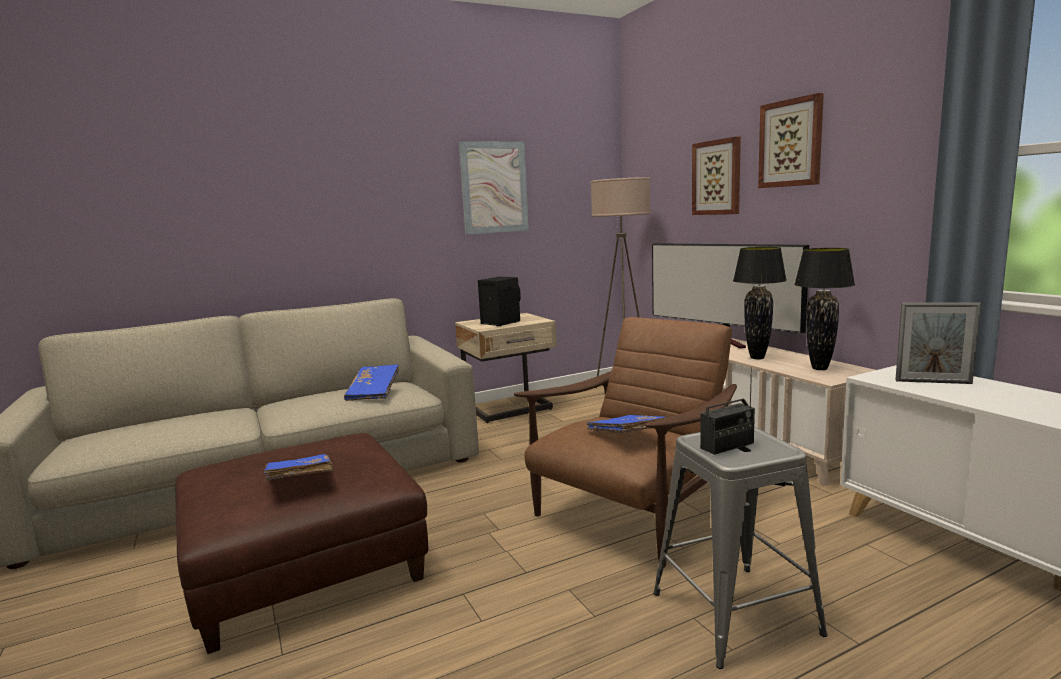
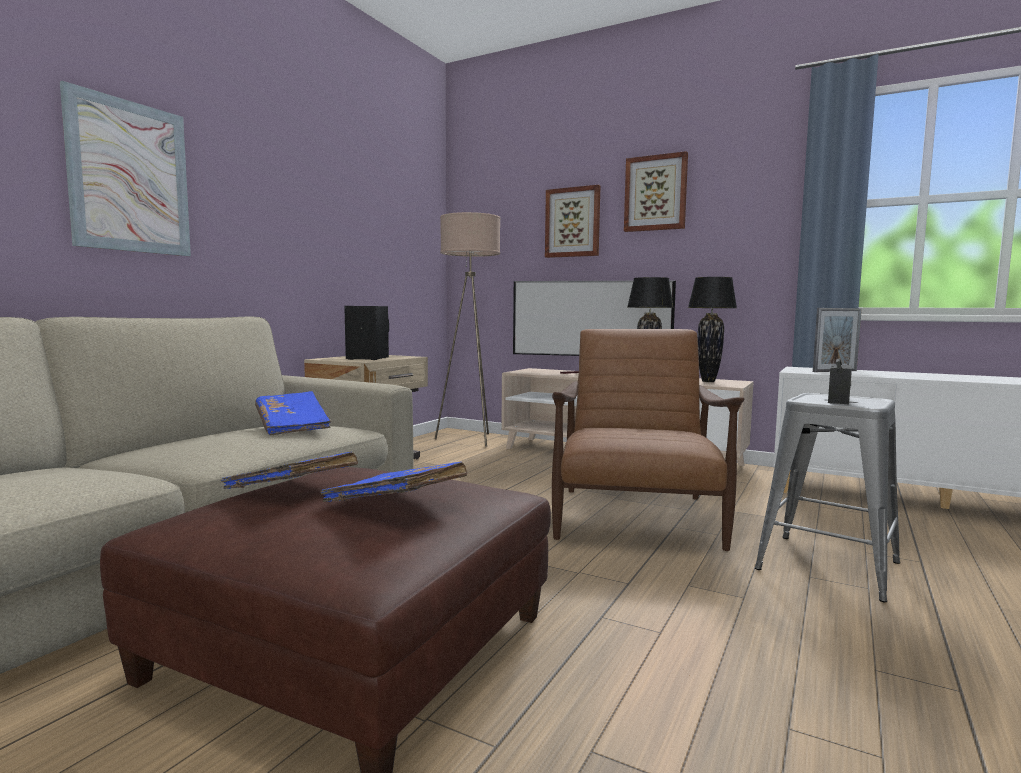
camera: 35 degrees left, 5 degrees down
picture [459,142,529,235] -> picture moved to [60,81,191,256]
blue book [586,415,667,433] -> blue book moved to [221,452,358,489]

